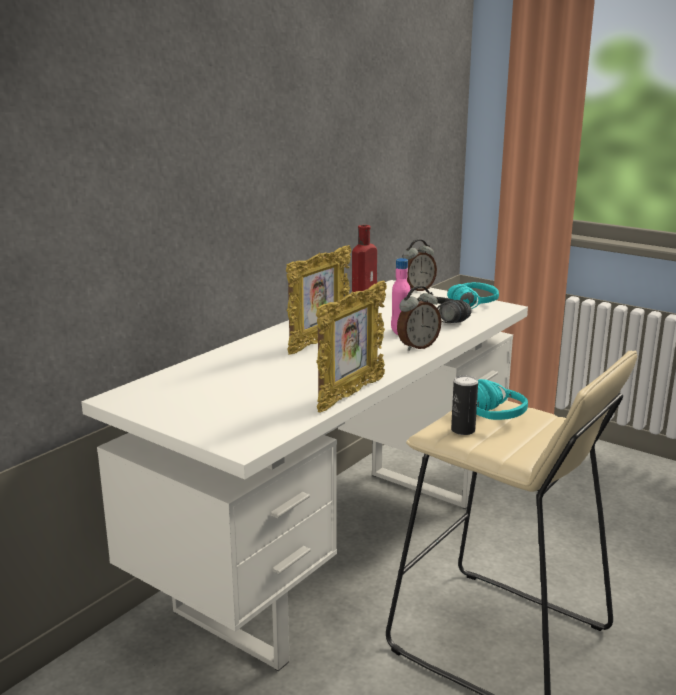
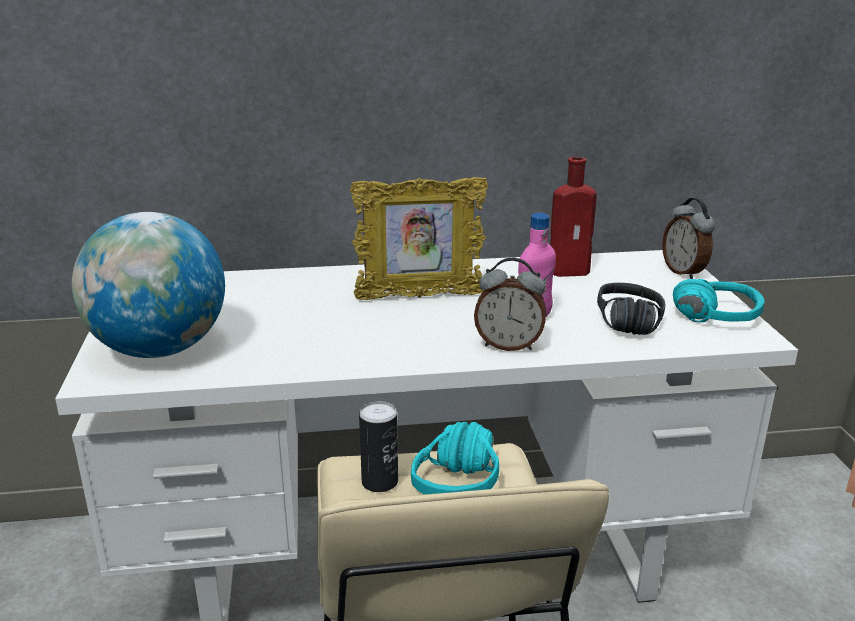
camera: 45 degrees right, 5 degrees up
picture frame [316,281,387,412] -> none
alarm clock [403,239,437,291] -> alarm clock turned 60 degrees clockwise [662,198,715,279]
none -> globe [72,212,225,358]

